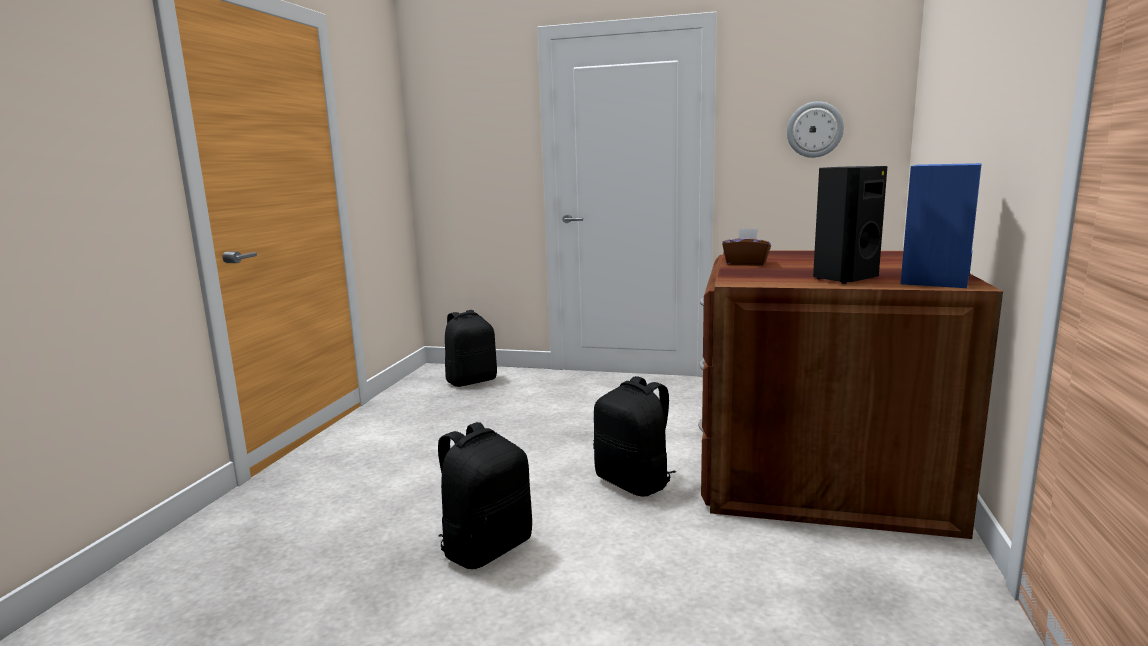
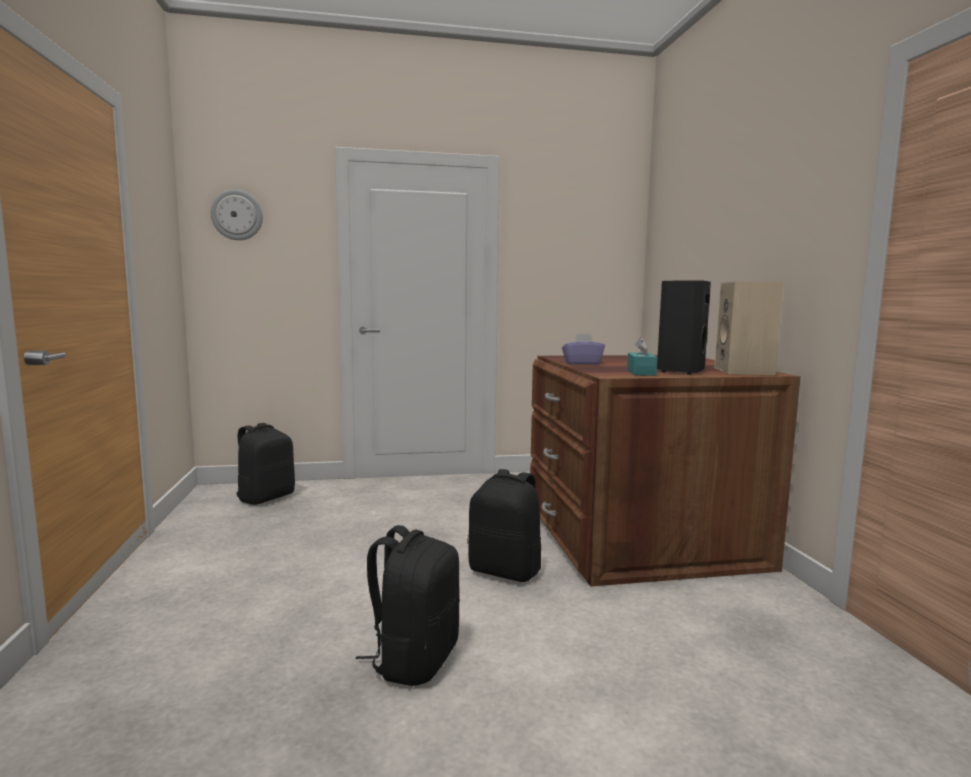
camera: 25 degrees left, 5 degrees down
brown tissue box [722,228,771,266] -> purple tissue box [562,333,605,365]
wall clock [787,101,844,158] -> wall clock moved to [211,189,263,240]
blue speaker [901,163,982,288] -> beige speaker [714,281,784,375]
none -> turquoise tissue box [627,337,658,376]

